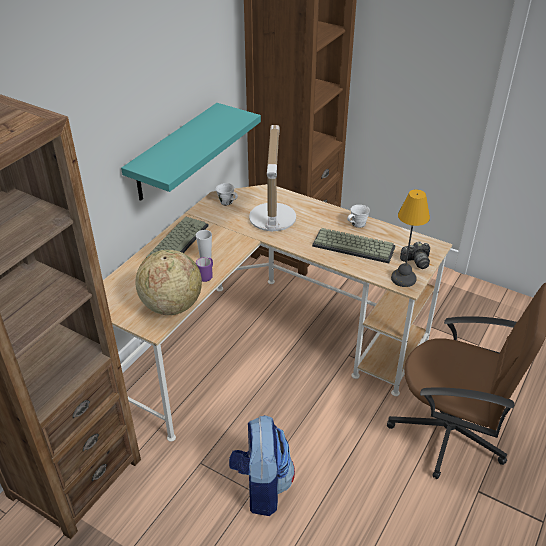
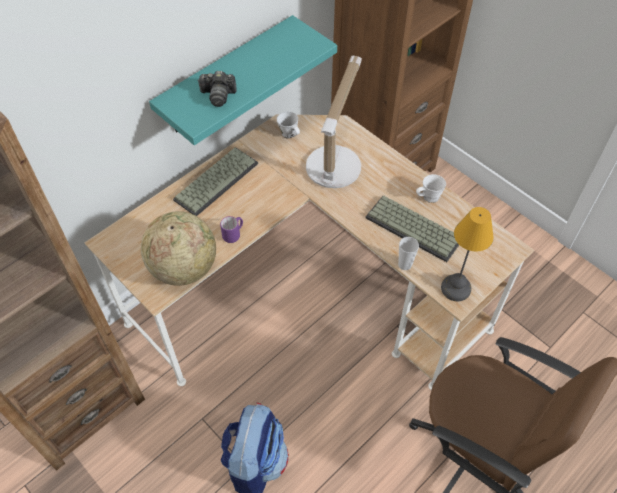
camera: 15 degrees right, 15 degrees up
cup [196,230,212,258] -> cup moved to [398,237,419,270]
camera [400,242,430,269] -> camera moved to [197,71,237,107]

